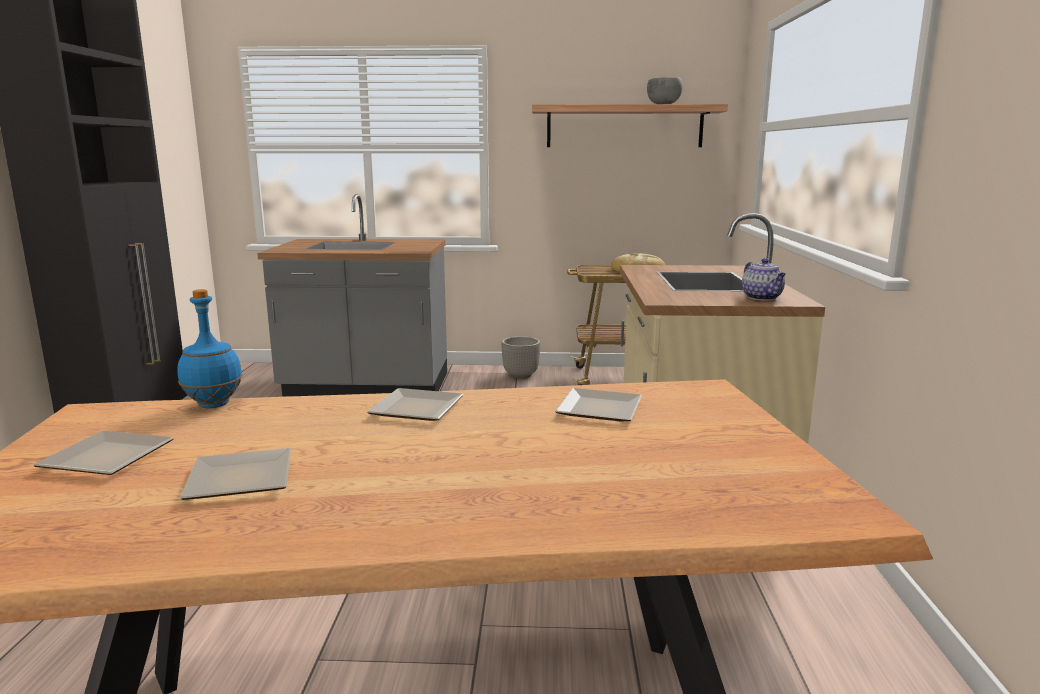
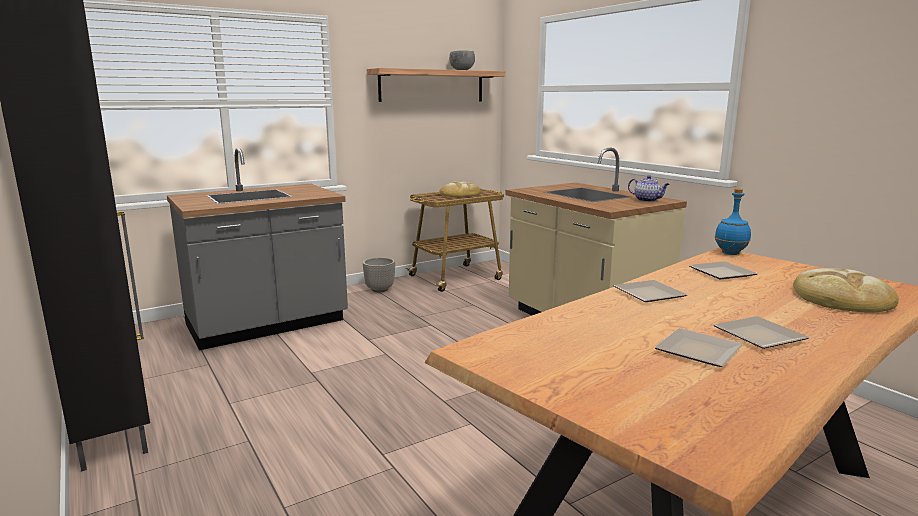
camera: 35 degrees left, 0 degrees up
plate [33,431,174,475] -> plate moved to [714,316,809,349]
blue bottle [177,289,242,408] -> blue bottle moved to [715,189,751,255]
none -> bread [793,268,899,313]

